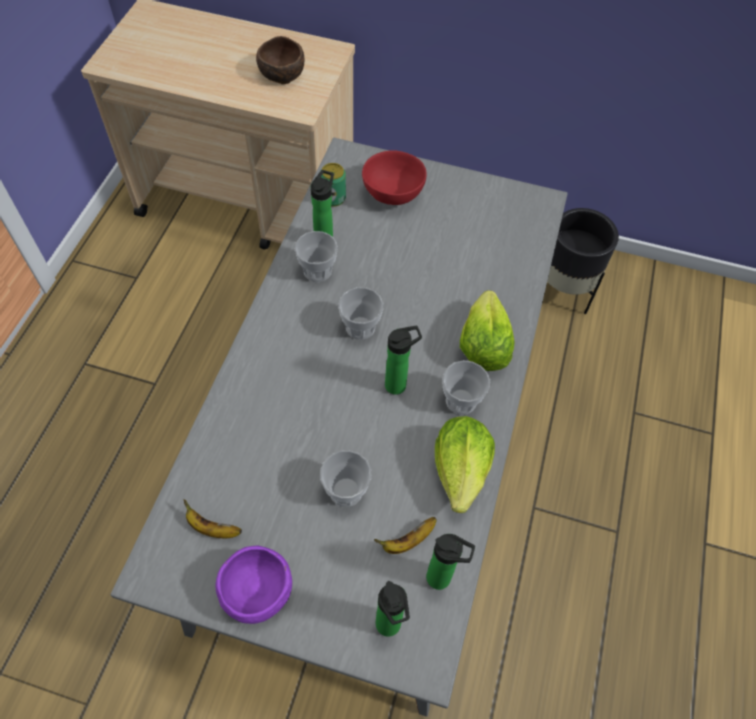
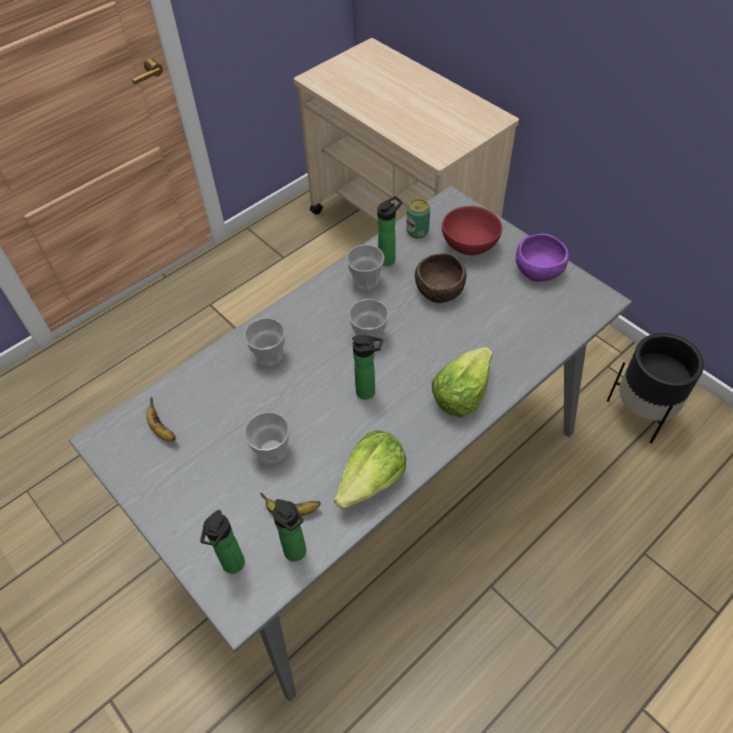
camera: 35 degrees right, 5 degrees down
purple bowl [215,545,292,624] -> purple bowl moved to [516,234,569,282]
brown bowl [256,36,304,84] -> brown bowl moved to [415,253,466,303]
cup [442,360,490,415] -> cup moved to [244,318,285,366]

